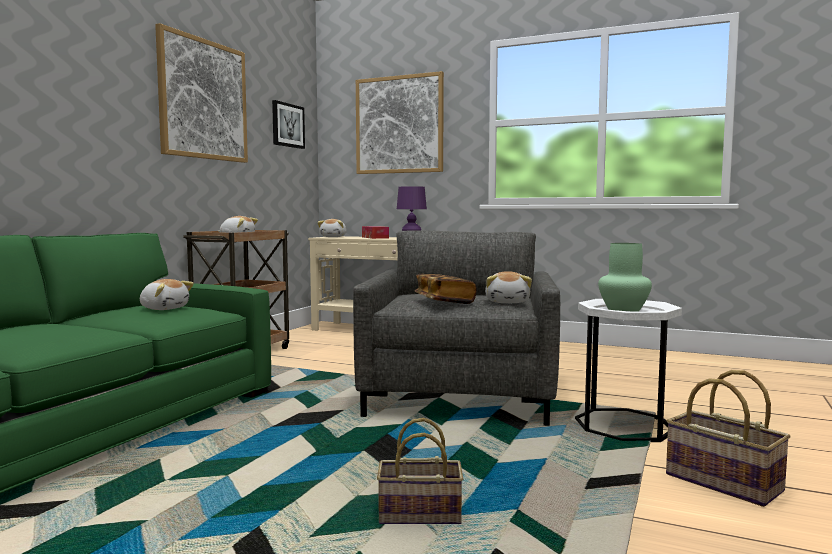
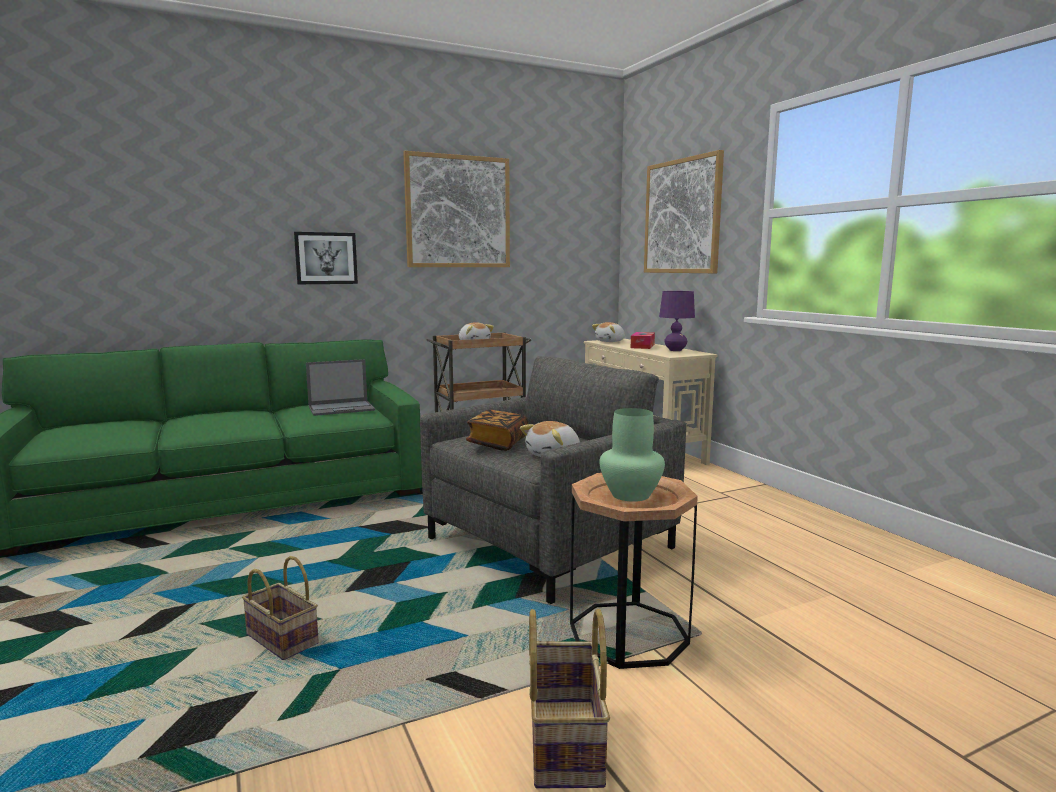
camera: 40 degrees right, 5 degrees up
plush toy [140,279,194,310] -> laptop [306,359,375,416]
picture [272,100,305,149] -> picture moved to [294,232,358,284]
white side table [575,299,682,442] -> brown side table [570,473,698,669]

